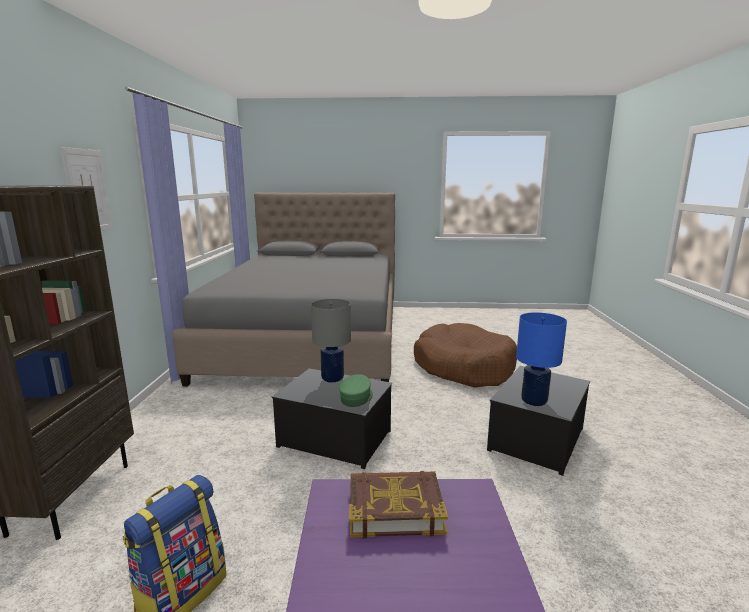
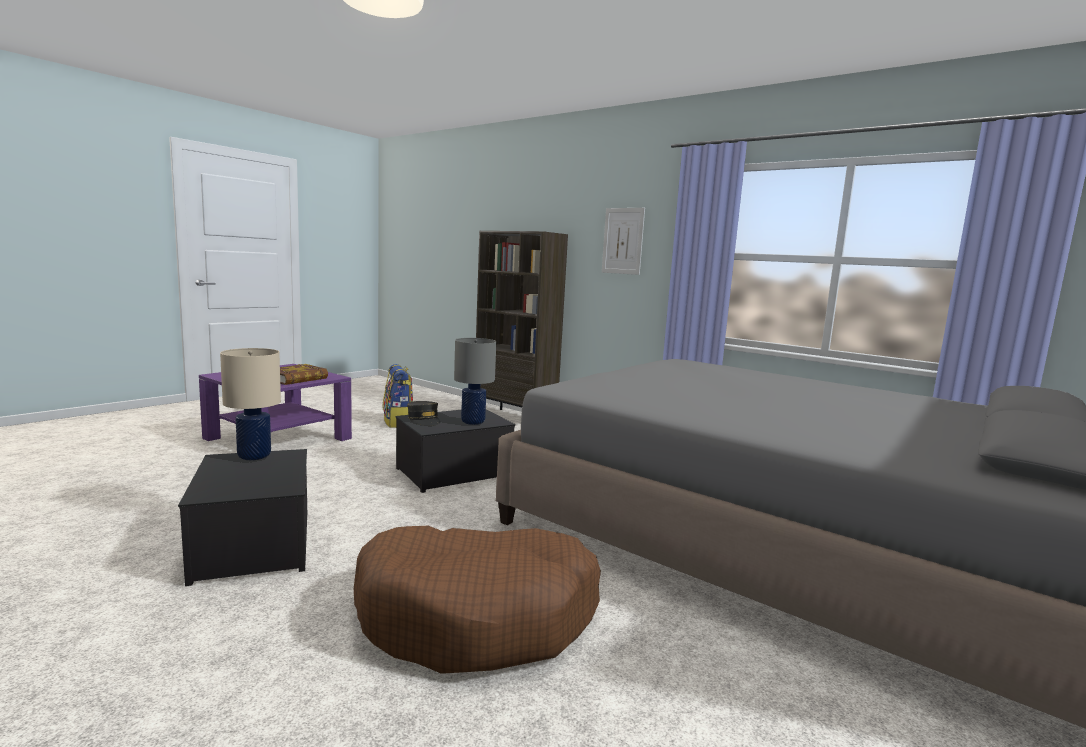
camera: 125 degrees right, 5 degrees down
green cap [339,374,373,407] -> grey cap [407,401,440,426]
blue table lamp [516,312,567,406] -> beige table lamp [220,348,281,461]

